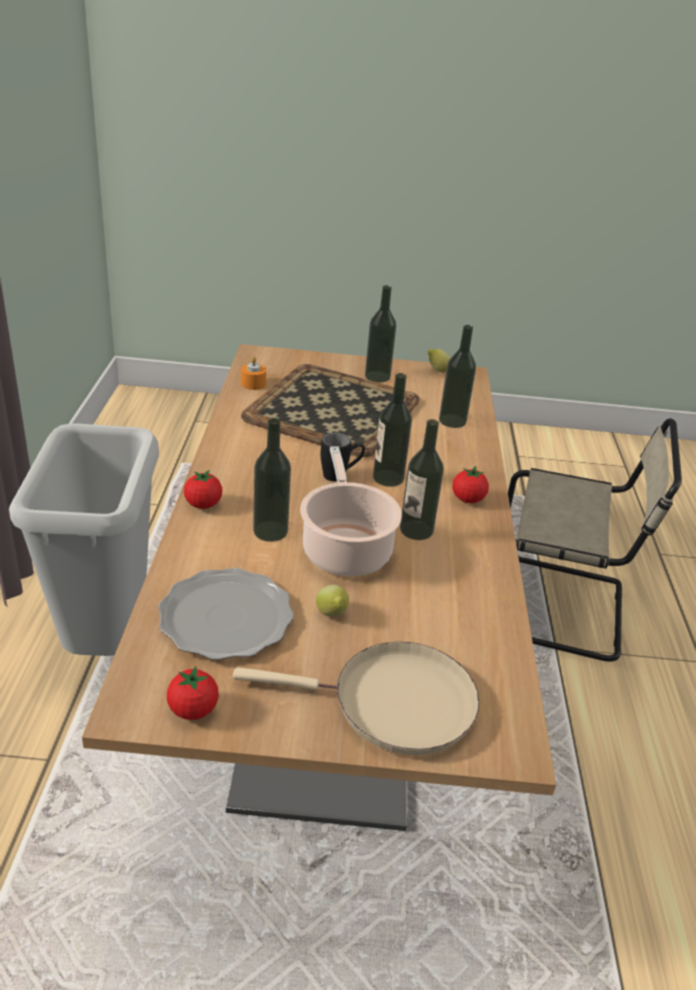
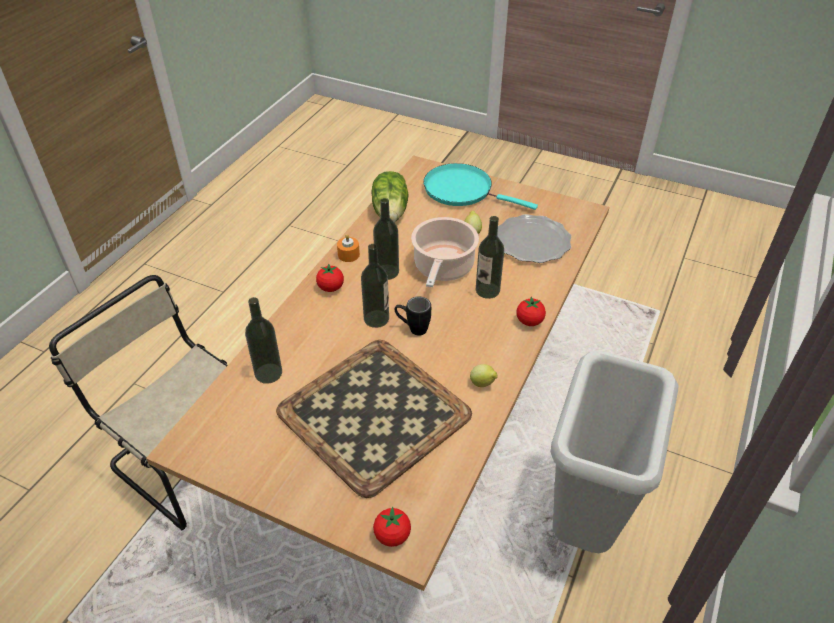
camera: 155 degrees left, 10 degrees up
tomato [167,666,219,720] -> tomato moved to [373,507,411,547]
beige frying pan [233,642,480,755] -> turquoise frying pan [423,163,538,210]
orange candle [241,357,266,390] -> orange candle moved to [337,234,360,262]
bottle [365,285,396,383] -> none
lemon [427,349,451,372] -> lemon moved to [470,364,497,387]
none -> lettuce [371,171,409,223]

